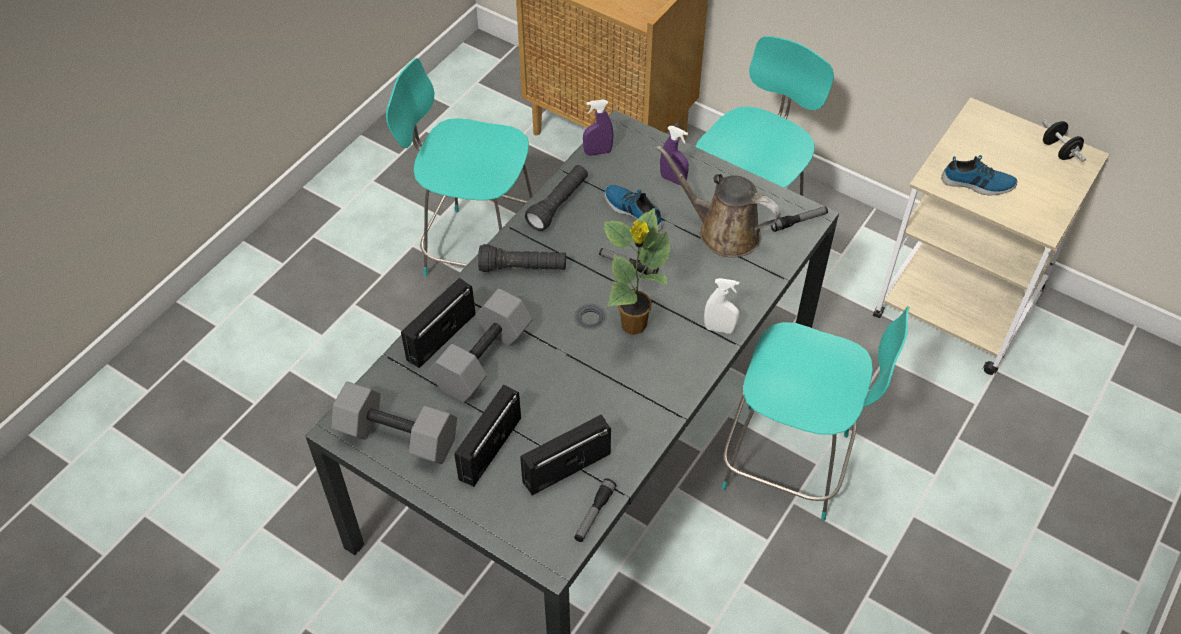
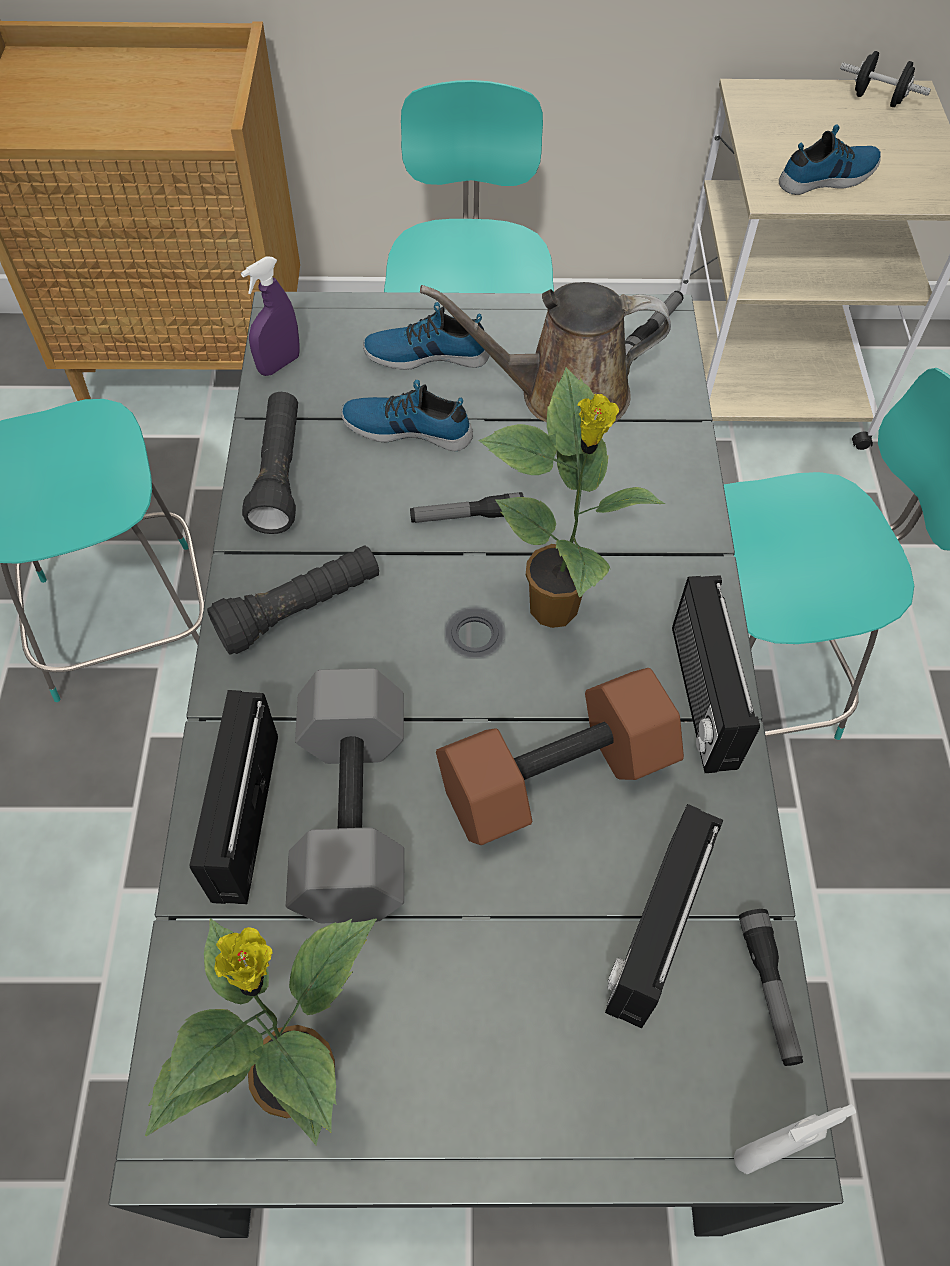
camera: 35 degrees left, 5 degrees up
grey dumbbell [331,381,457,464] -> potted plant [145,918,377,1145]
radio [454,384,521,487] -> radio moved to [672,575,760,773]
purple spray bottle [660,126,689,185] -> shoe [363,302,490,370]
white spray bottle [704,278,740,333] -> white spray bottle moved to [734,1104,856,1174]
none -> brown dumbbell [436,668,684,845]

